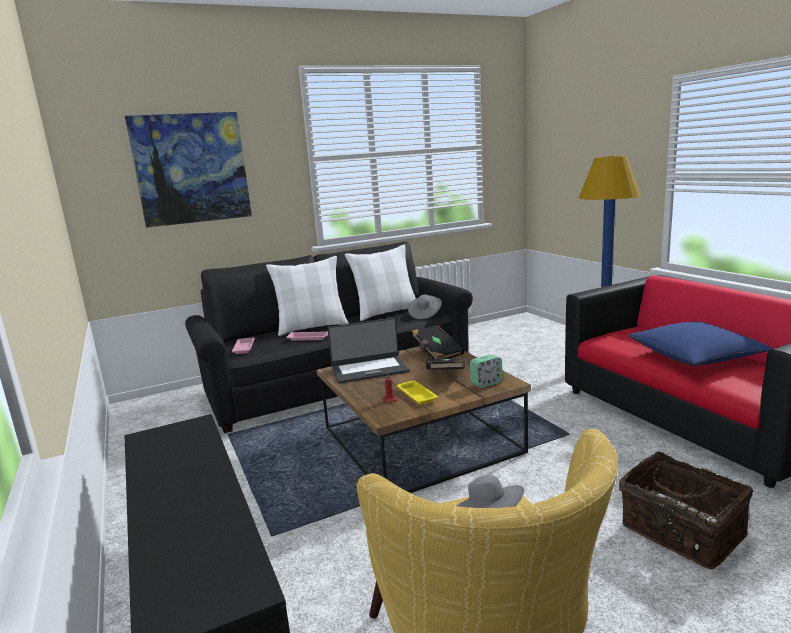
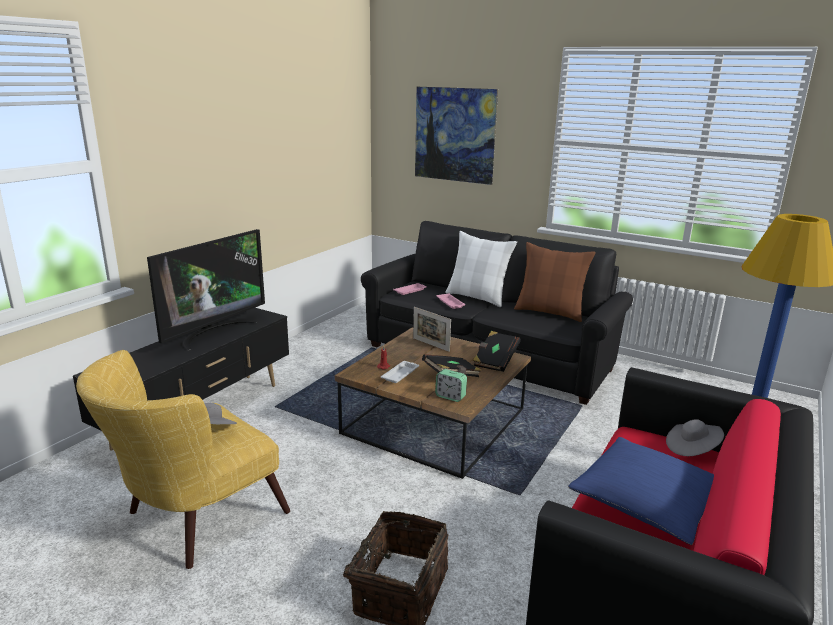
camera: 55 degrees right, 5 degrees up
laptop [327,318,410,383] -> picture frame [413,307,451,352]
white pillow [345,244,416,321] -> brown pillow [514,242,596,322]
yellow tray [397,381,438,404] -> white tray [381,361,419,383]
grey hat [408,295,442,319] -> grey hat moved to [666,419,724,456]
none -> television [147,229,265,351]

